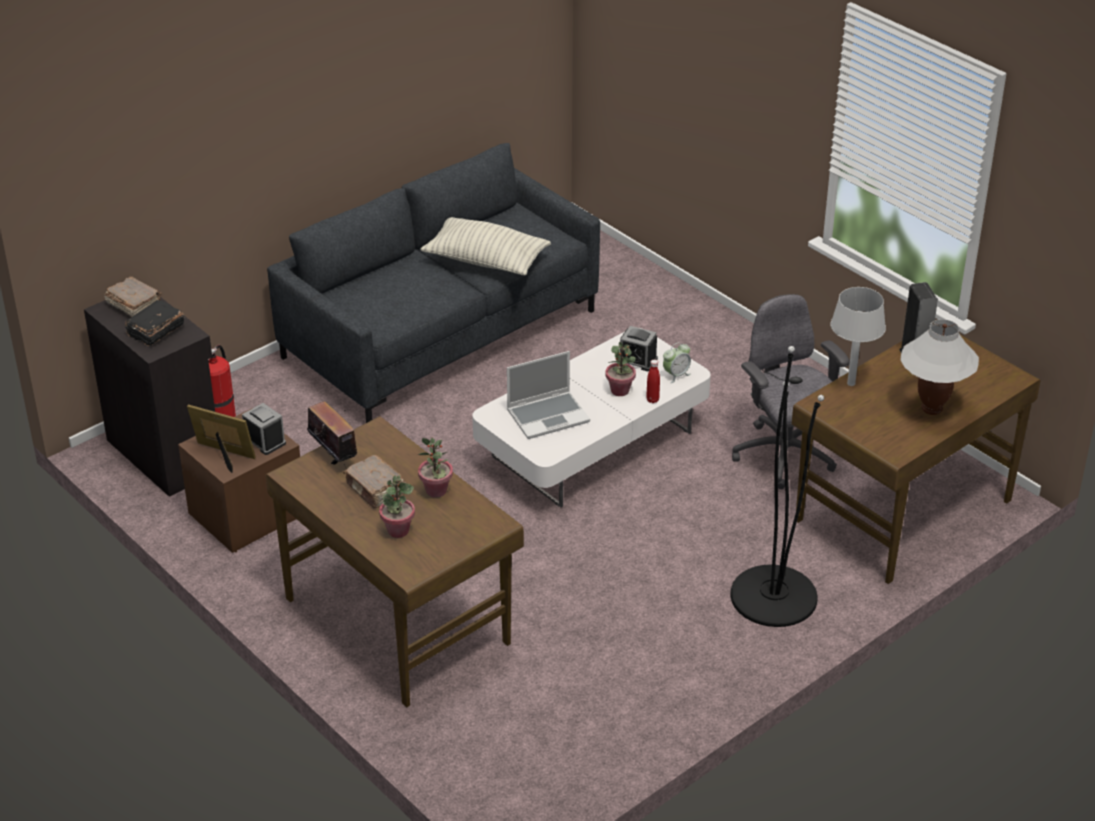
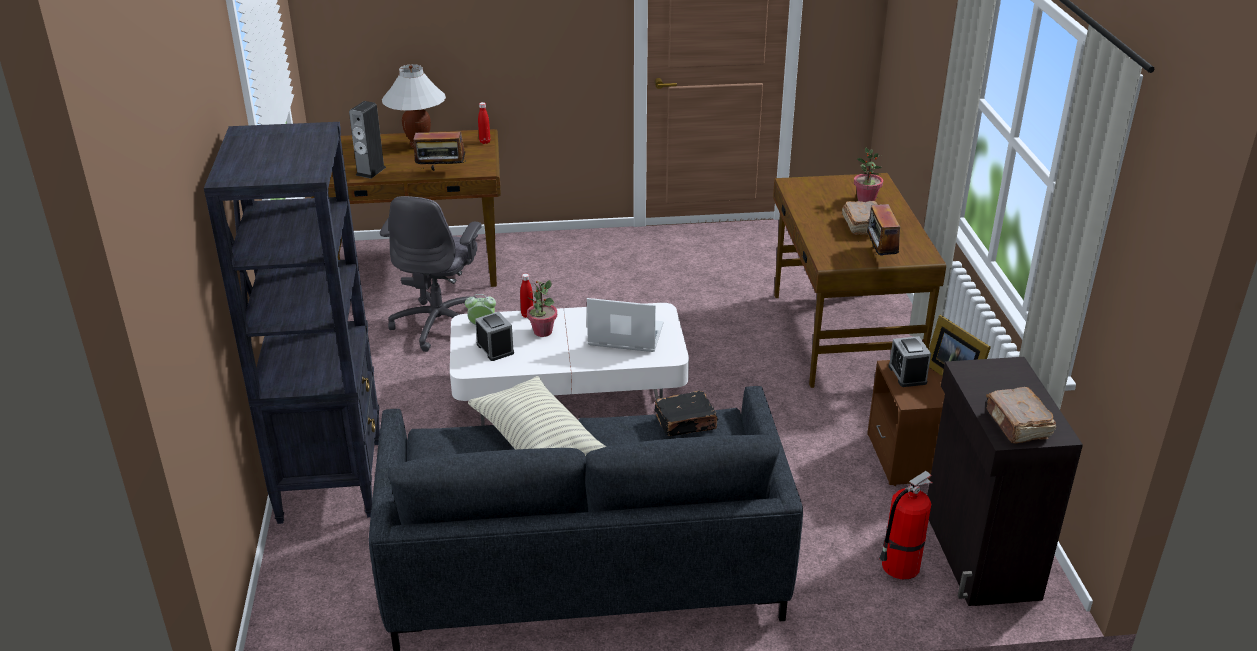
camera: 145 degrees left, 5 degrees down
black book [125,300,184,347] -> black book moved to [655,391,719,436]
potted plant [418,438,453,498] -> none
black floor lamp [730,346,824,627] -> none
grey table lamp [831,287,886,386] -> radio [413,131,466,171]
none -> black bookcase [204,122,380,524]
none -> red bottle [478,102,490,144]

